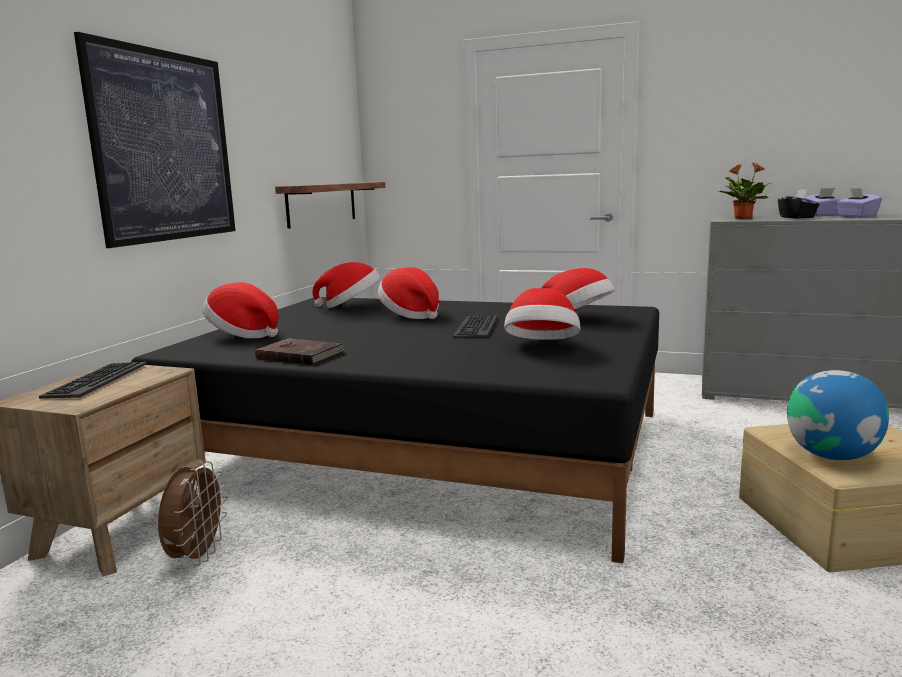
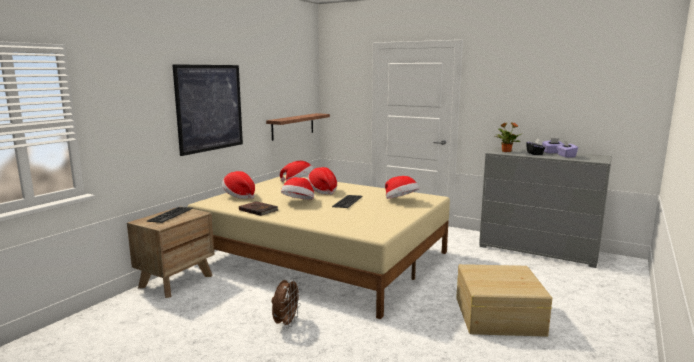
camera: 10 degrees right, 0 degrees up
black bed [131,297,659,563] -> beige bed [188,175,450,319]
brown fan [158,461,228,566] -> brown fan moved to [272,278,302,328]
hat [504,288,581,340] -> hat moved to [281,177,314,200]
globe [787,370,889,460] -> none

